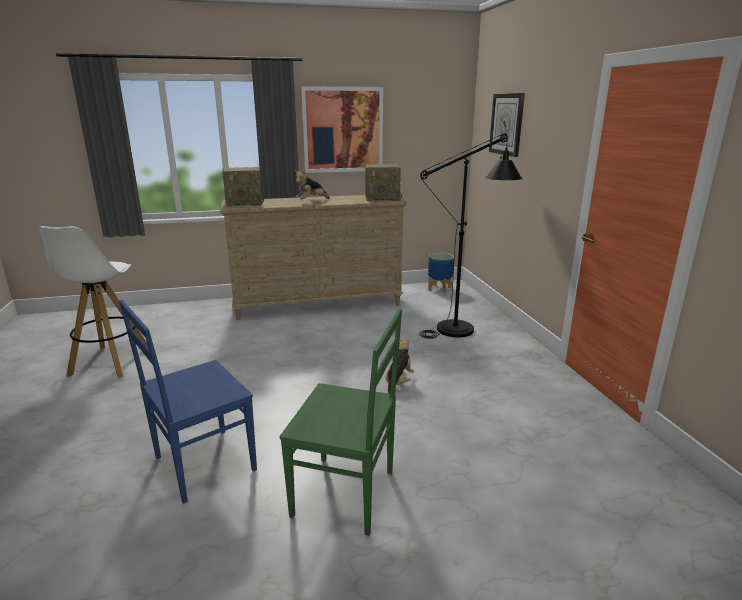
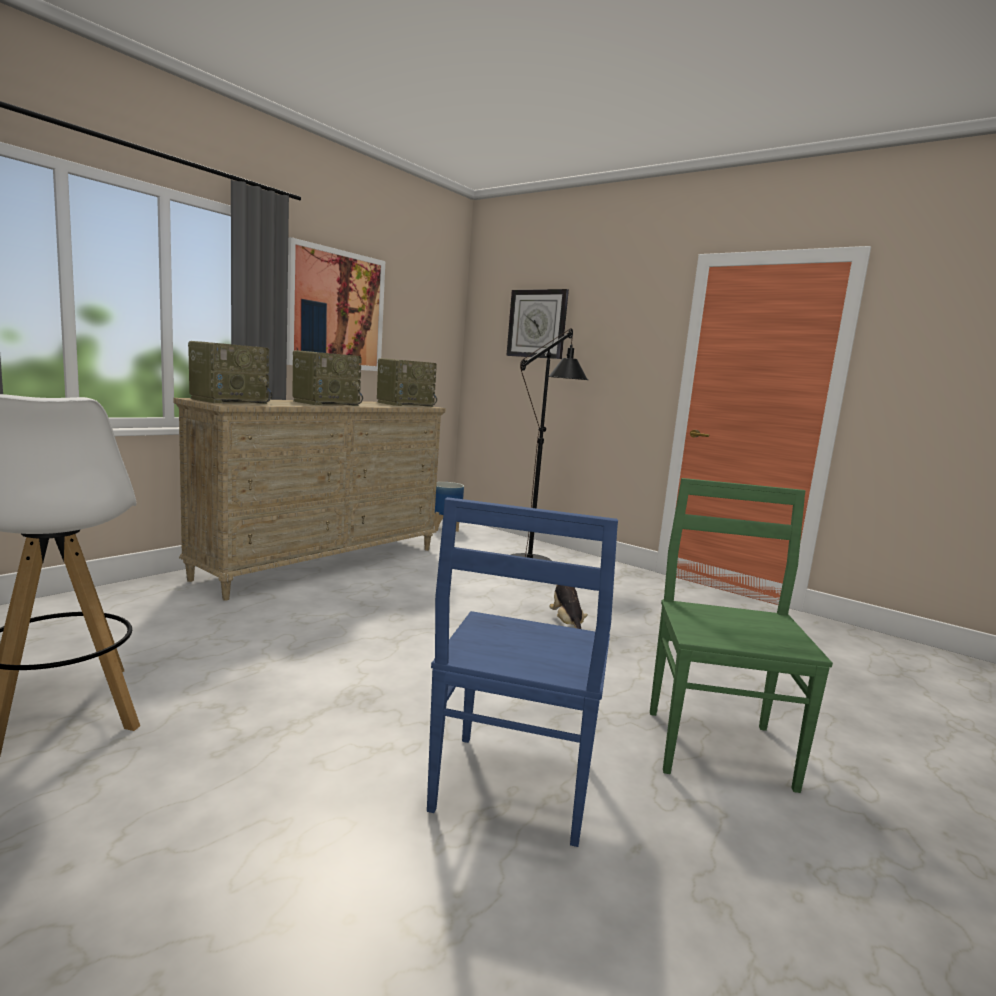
camera: 40 degrees left, 10 degrees down
green chair [279,309,402,536] -> green chair turned 60 degrees counterclockwise [650,478,833,793]
plush toy [294,170,330,199] -> radio [292,350,363,406]

